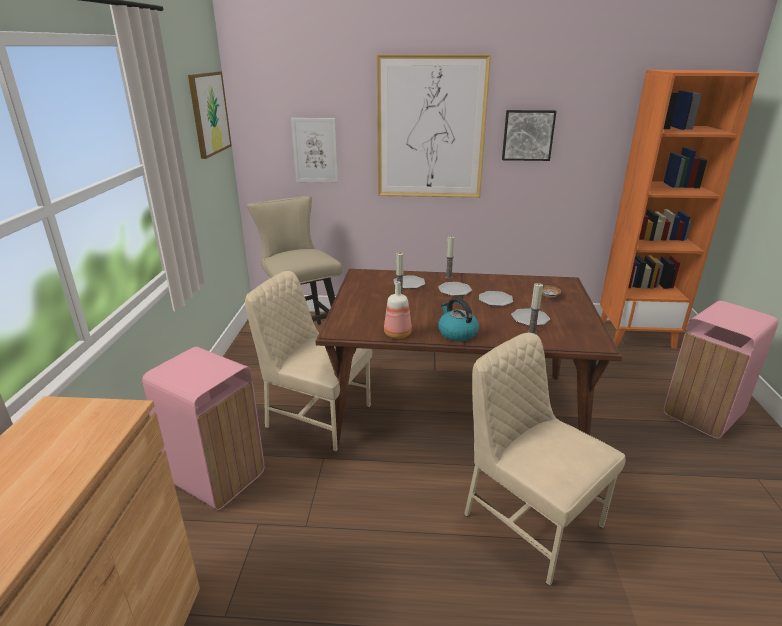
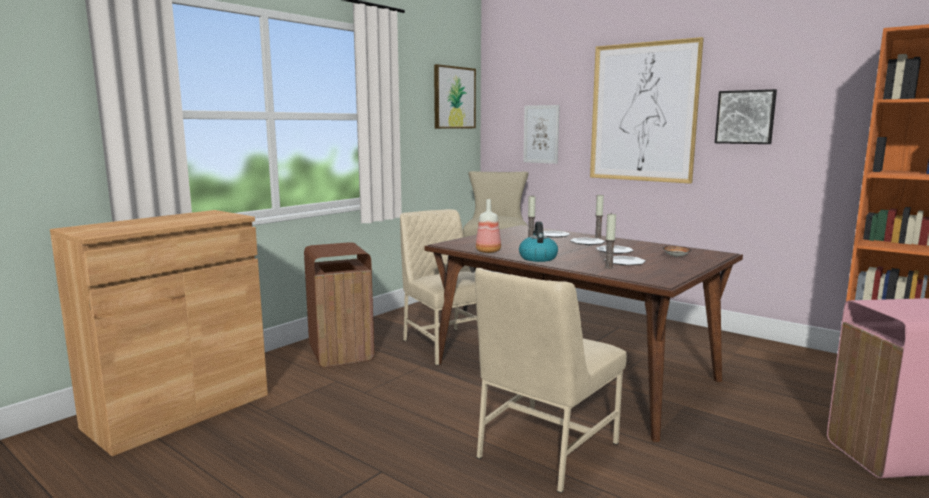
camera: 35 degrees right, 15 degrees down
pink trash can [142,347,264,510] -> brown trash can [304,242,374,367]
beige chair [464,333,626,586] -> beige chair turned 135 degrees counterclockwise [475,268,627,493]

